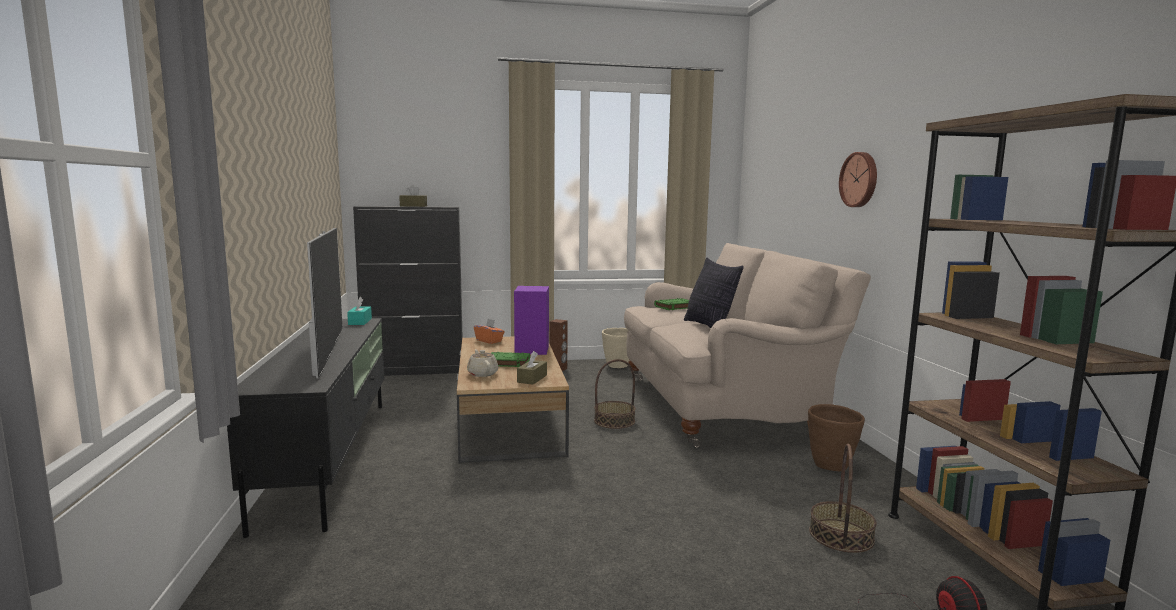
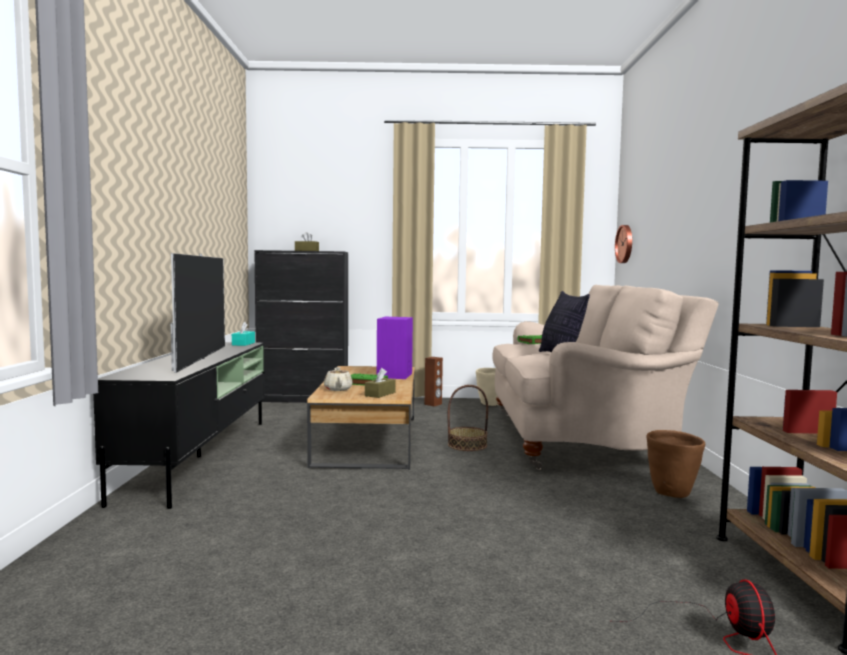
camera: 10 degrees right, 5 degrees down
orange tissue box [474,319,505,344] -> none
basket [809,444,877,553] -> none
wall clock [839,152,877,207] -> wall clock moved to [615,225,632,263]

